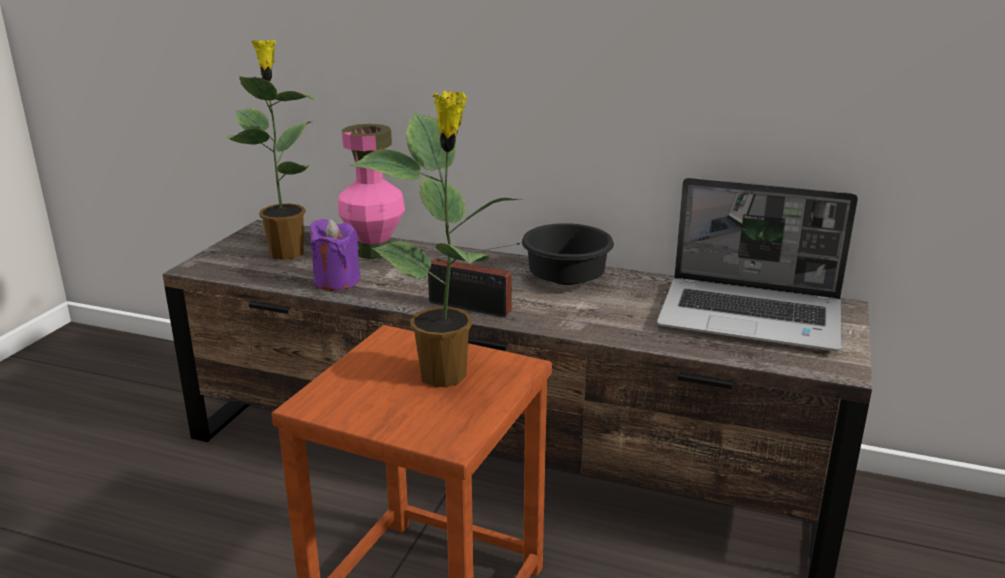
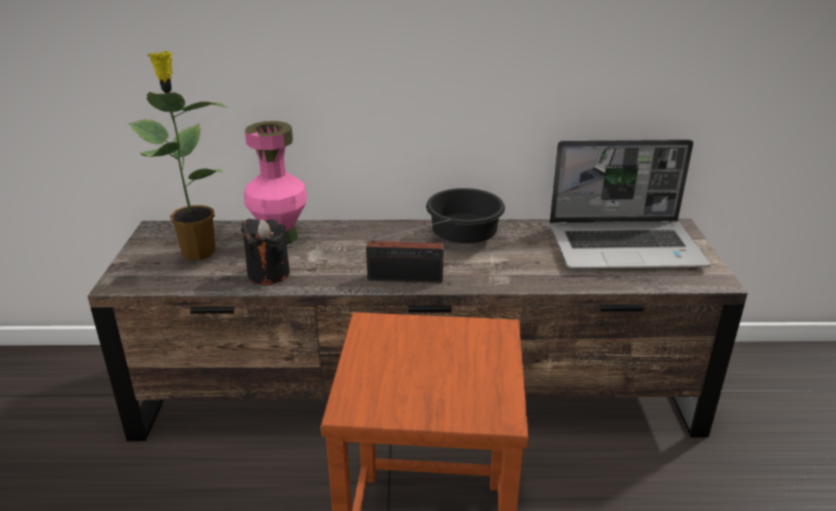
camera: 20 degrees left, 5 degrees up
purple candle [310,219,360,291] -> black candle [241,219,290,285]
potted plant [350,90,522,387] -> none

